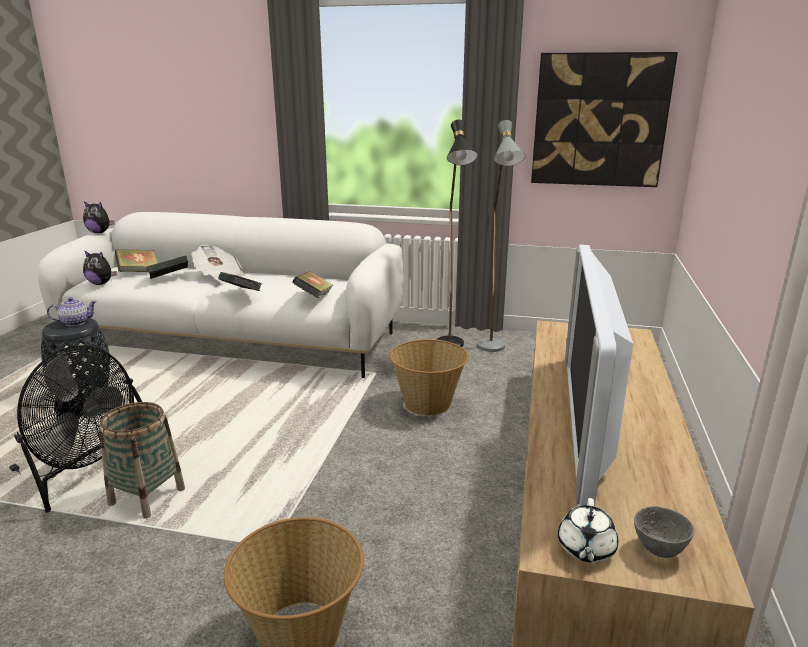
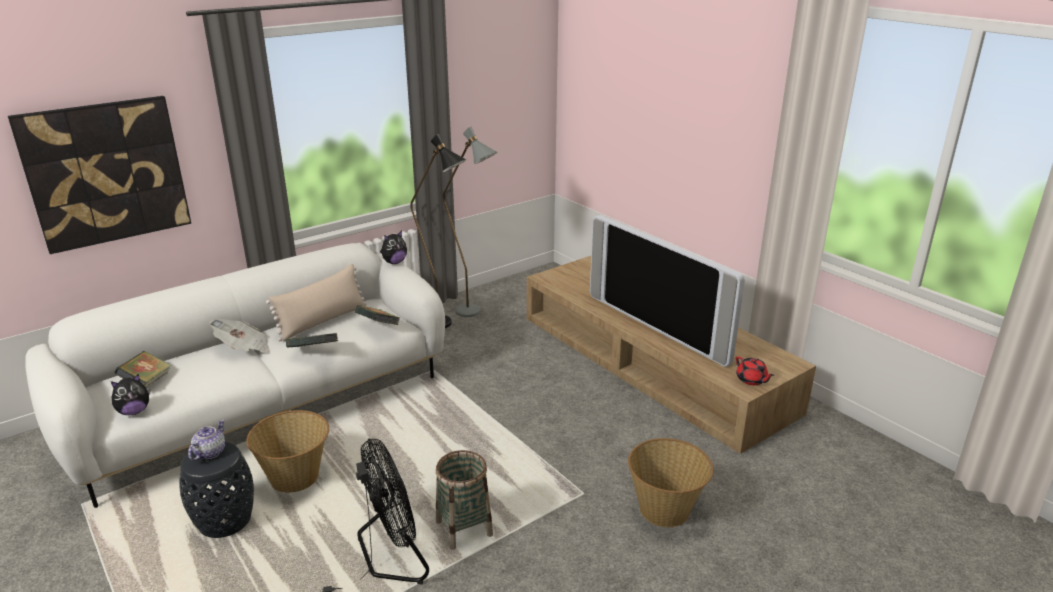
camera: 50 degrees left, 5 degrees up
plush toy [83,201,115,233] -> plush toy moved to [380,231,407,264]
book [147,255,188,279] -> none
basket [389,339,469,416] -> basket moved to [247,410,329,493]
picture [531,52,678,187] -> picture moved to [8,96,191,254]
white teapot [558,498,618,562] -> red teapot [735,356,774,385]
grey bowl [634,506,695,558] -> none
none -> beige pillow [266,264,367,341]

